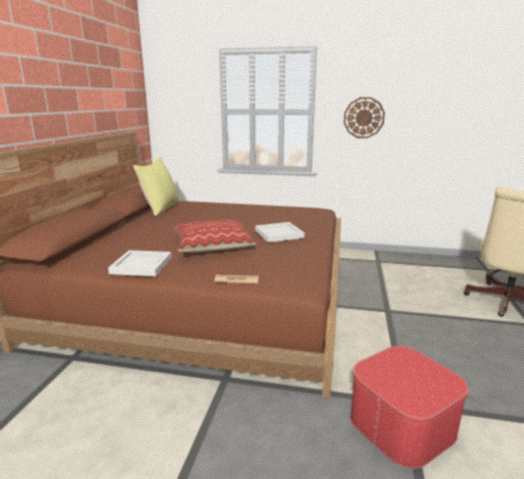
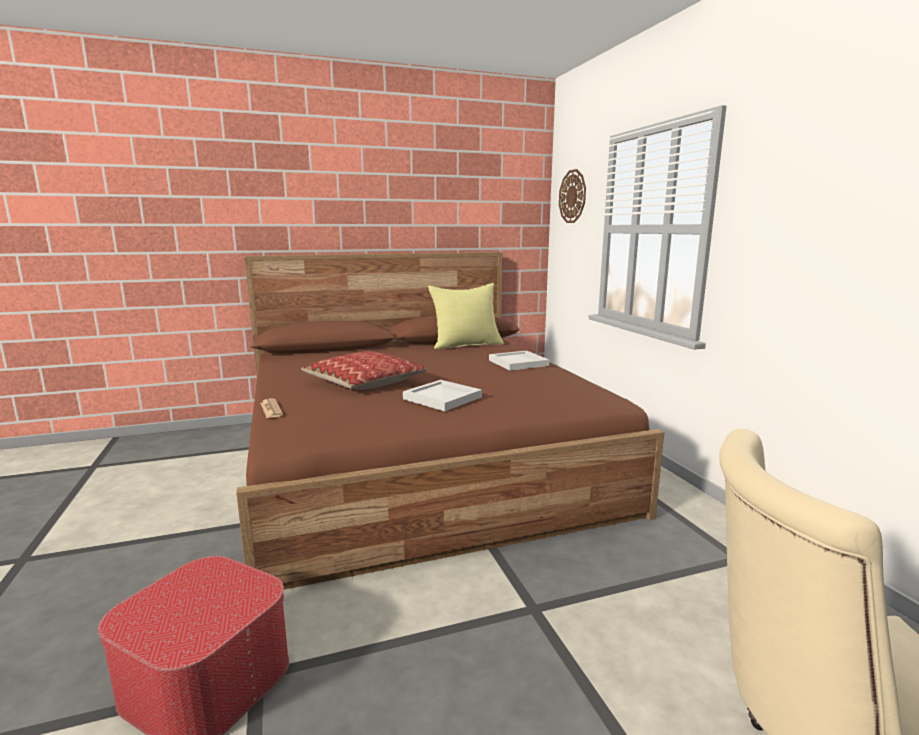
camera: 60 degrees right, 5 degrees down
white tray [108,250,172,276] -> white tray moved to [489,351,549,371]
wall clock [344,97,385,138] -> wall clock moved to [559,169,586,223]

